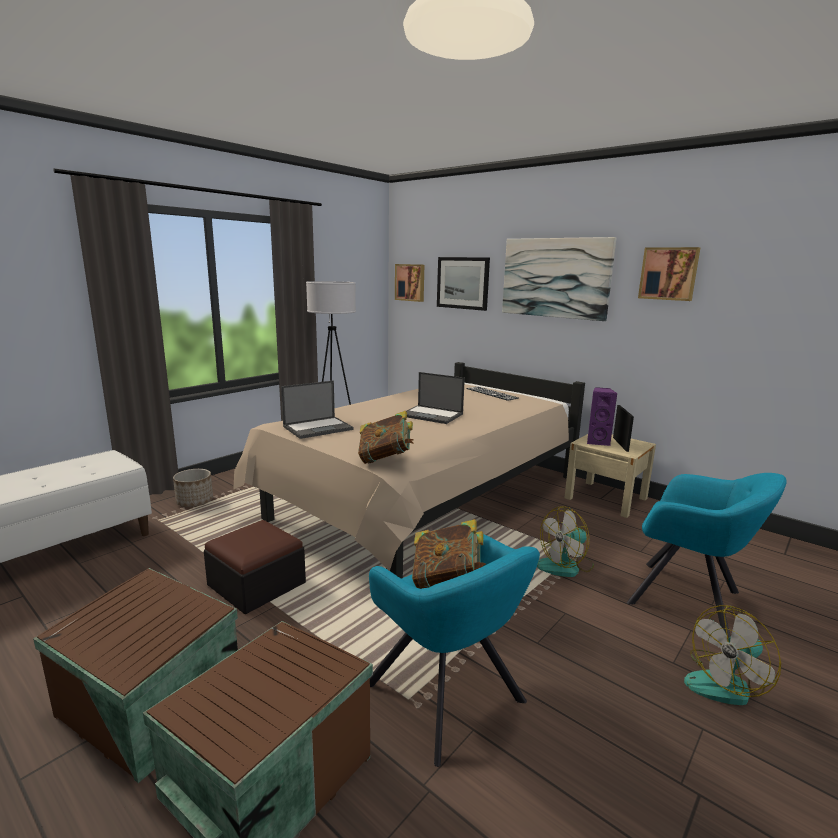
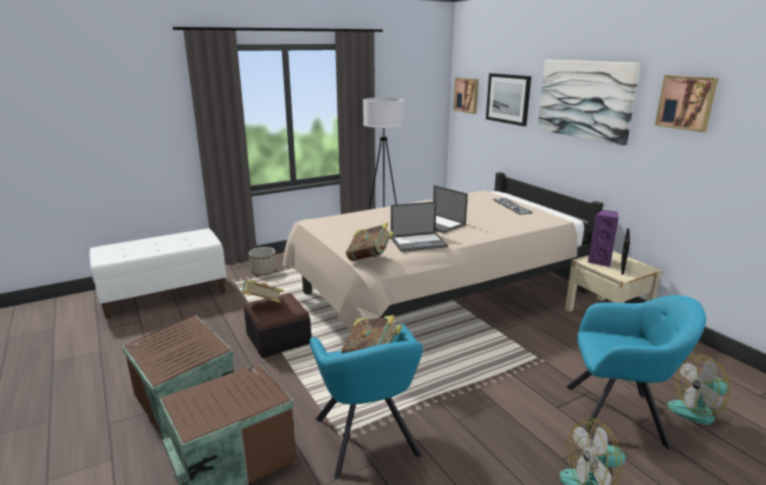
camera: 20 degrees right, 5 degrees up
laptop [281,380,354,439] -> laptop moved to [391,202,448,252]
fan [537,506,594,577] -> fan moved to [667,355,733,425]
turquoise armchair [627,473,787,638] -> turquoise armchair turned 45 degrees counterclockwise [566,295,706,449]
none -> book [239,280,284,303]

